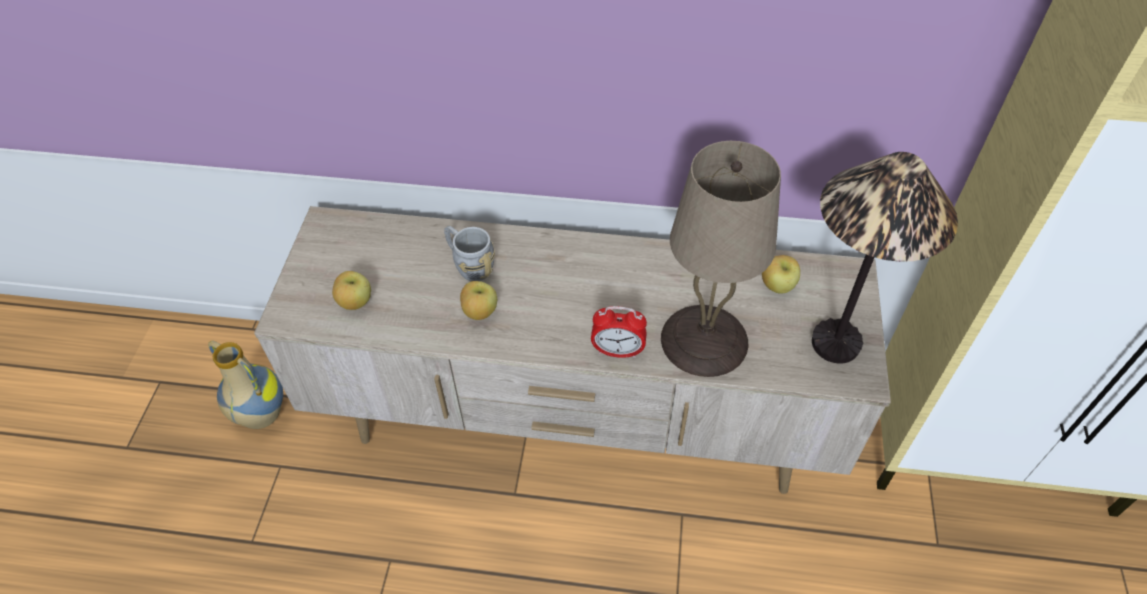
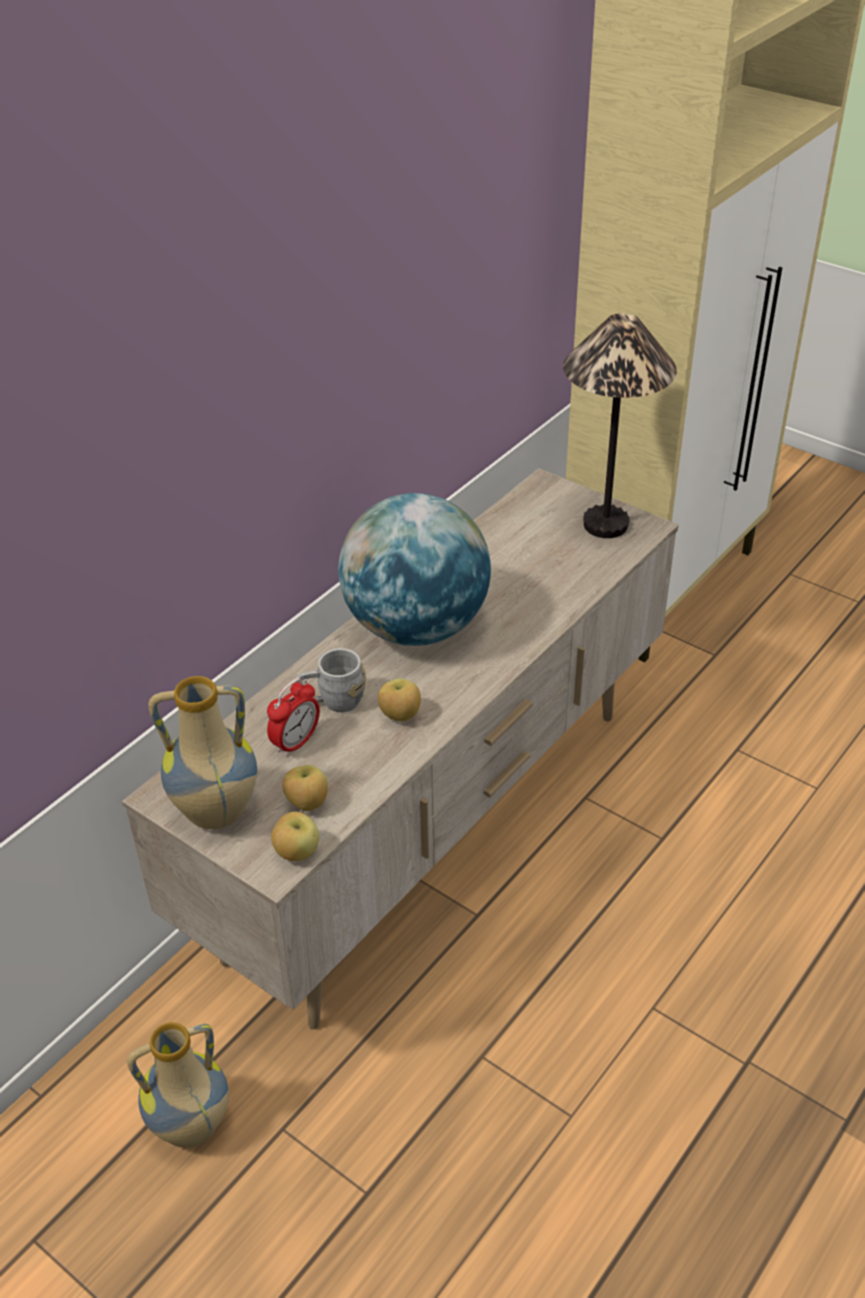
camera: 60 degrees left, 10 degrees down
alarm clock [591,306,647,358] -> alarm clock moved to [267,678,320,757]
beige table lamp [661,141,781,377] -> none
apple [762,255,800,294] -> apple moved to [271,812,319,861]
none -> vase [148,676,257,829]
none -> globe [338,493,491,646]

